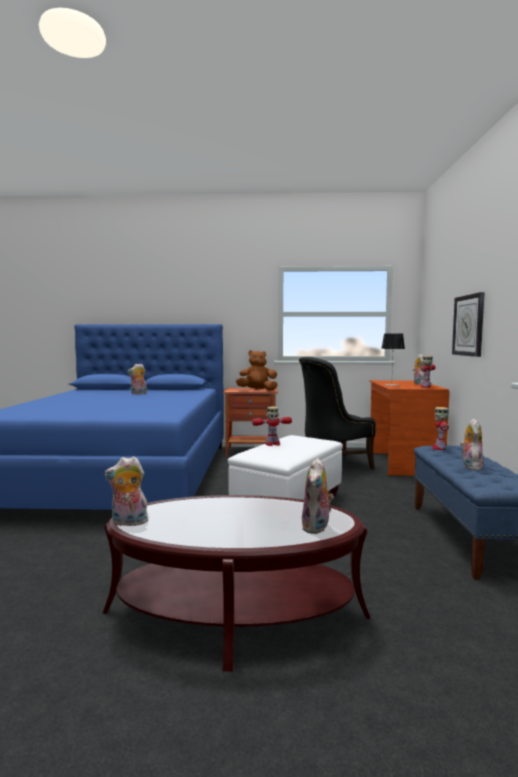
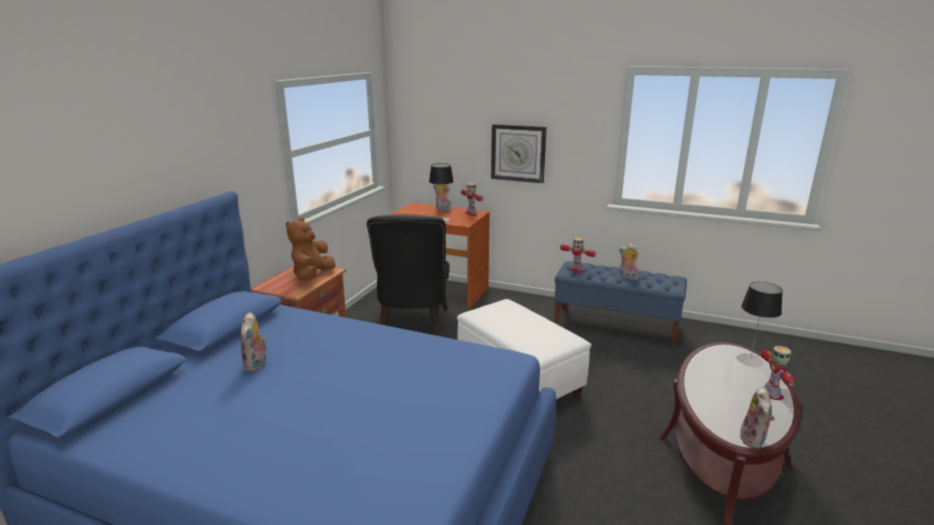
camera: 70 degrees left, 15 degrees up
toy robot [252,406,292,446] -> toy robot moved to [761,346,796,400]
plush toy [302,458,334,534] -> table lamp [737,282,783,366]

